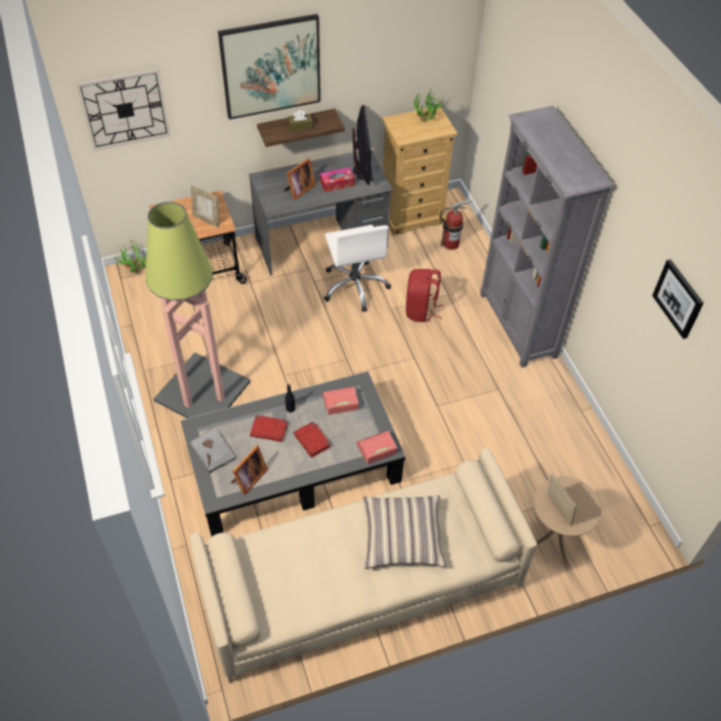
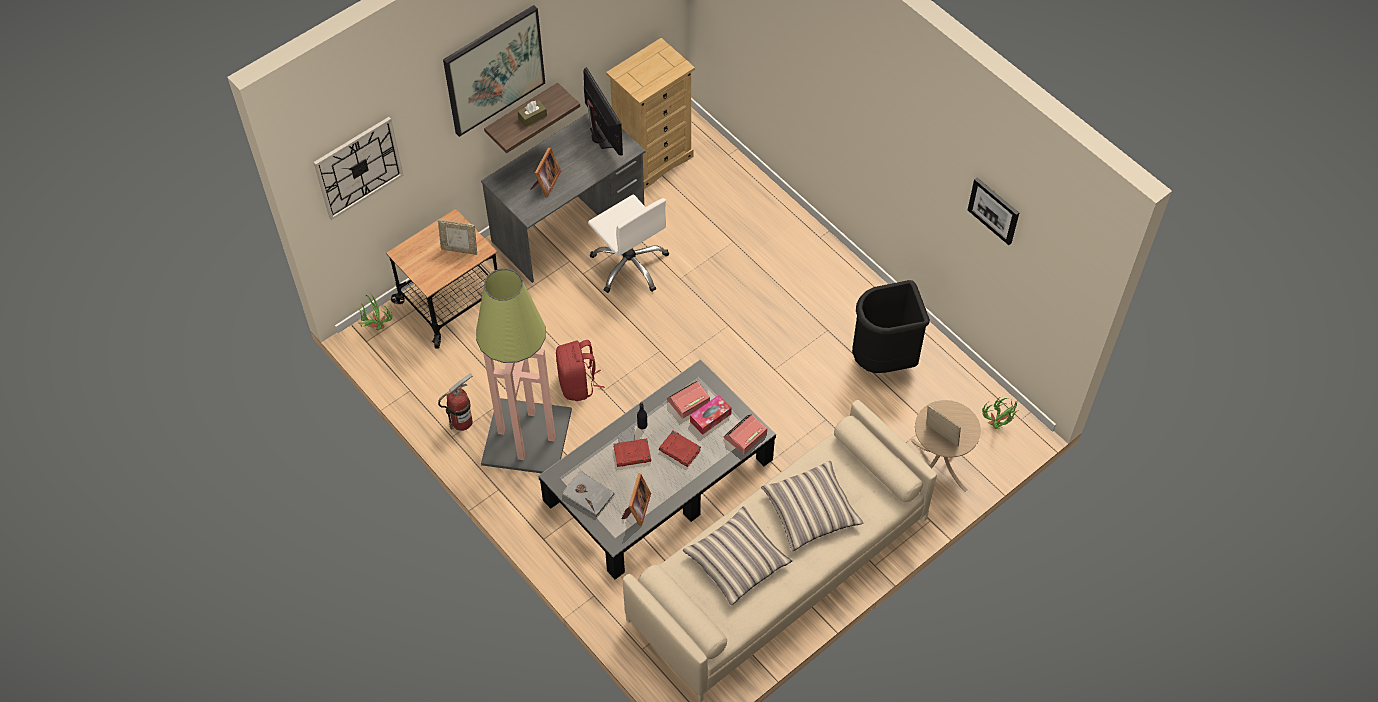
camera: 20 degrees left, 5 degrees up
tissue box [320,168,355,192] -> tissue box moved to [690,395,732,435]
red backpack [406,269,443,322] -> red backpack moved to [556,340,604,401]
potted plant [414,90,444,121] -> potted plant moved to [982,398,1018,429]
fire extinguisher [440,199,472,250] -> fire extinguisher moved to [438,373,473,431]
grey bookcase [480,106,613,368] -> none
none -> pillow [683,506,793,605]
none -> black trash can [852,280,930,373]

